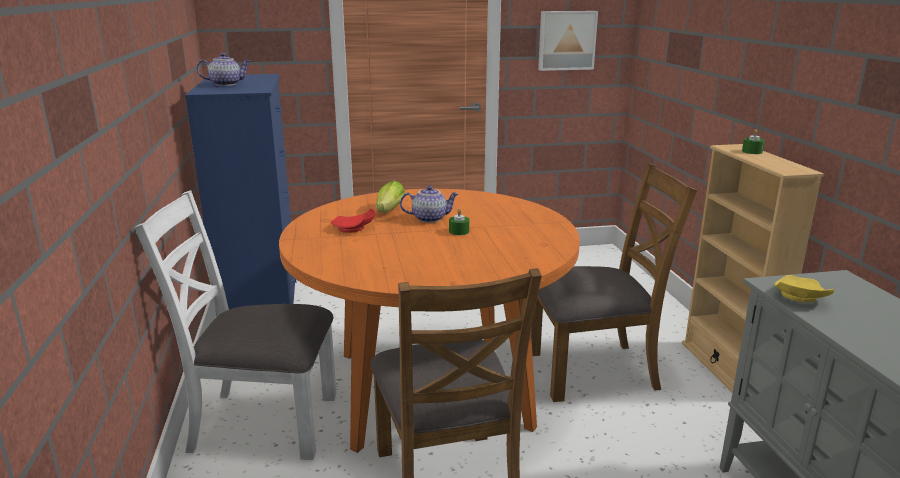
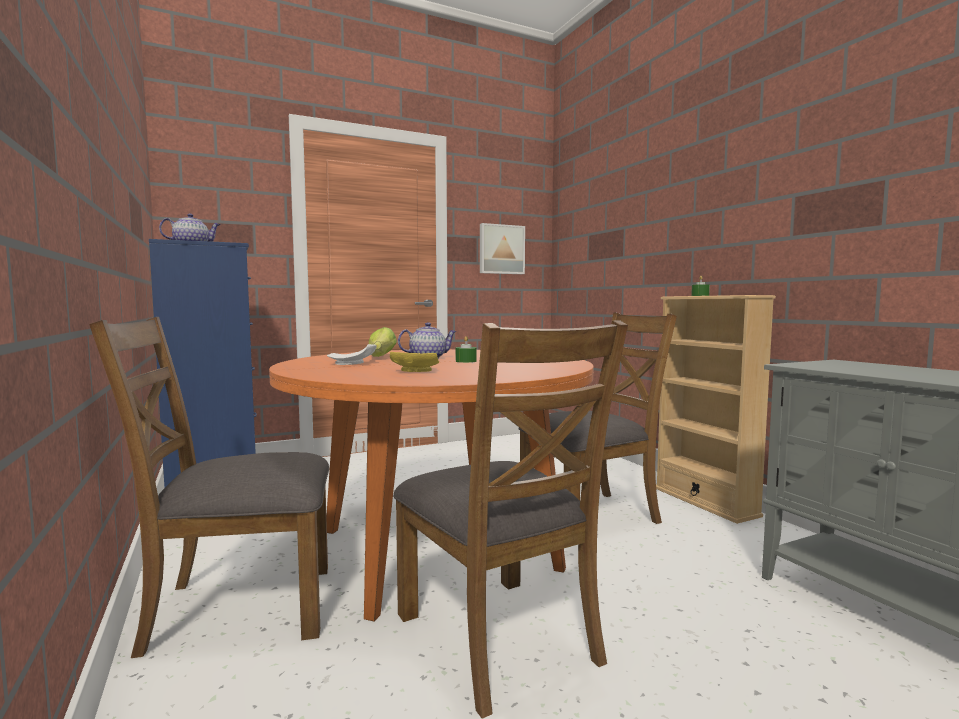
camera: 15 degrees left, 15 degrees down
white chair [134,190,336,460] -> brown chair [89,317,329,658]
red plate [331,208,376,233] -> white plate [327,344,376,365]
yellow plate [774,275,834,302] -> yellow plate moved to [390,352,439,372]

